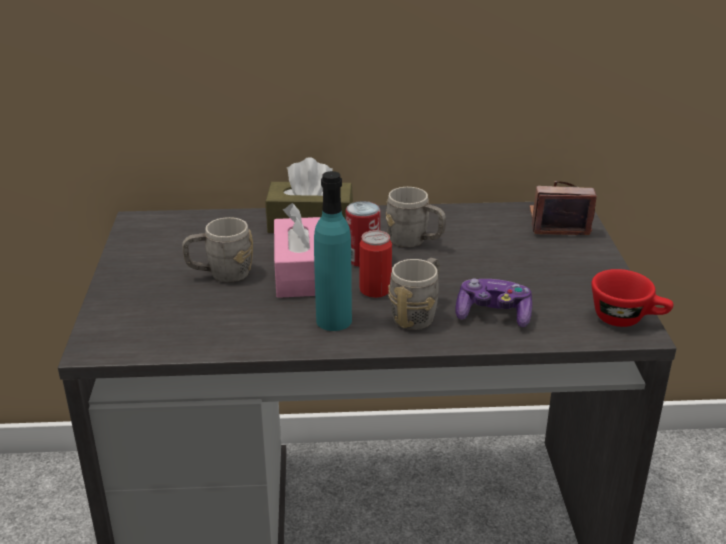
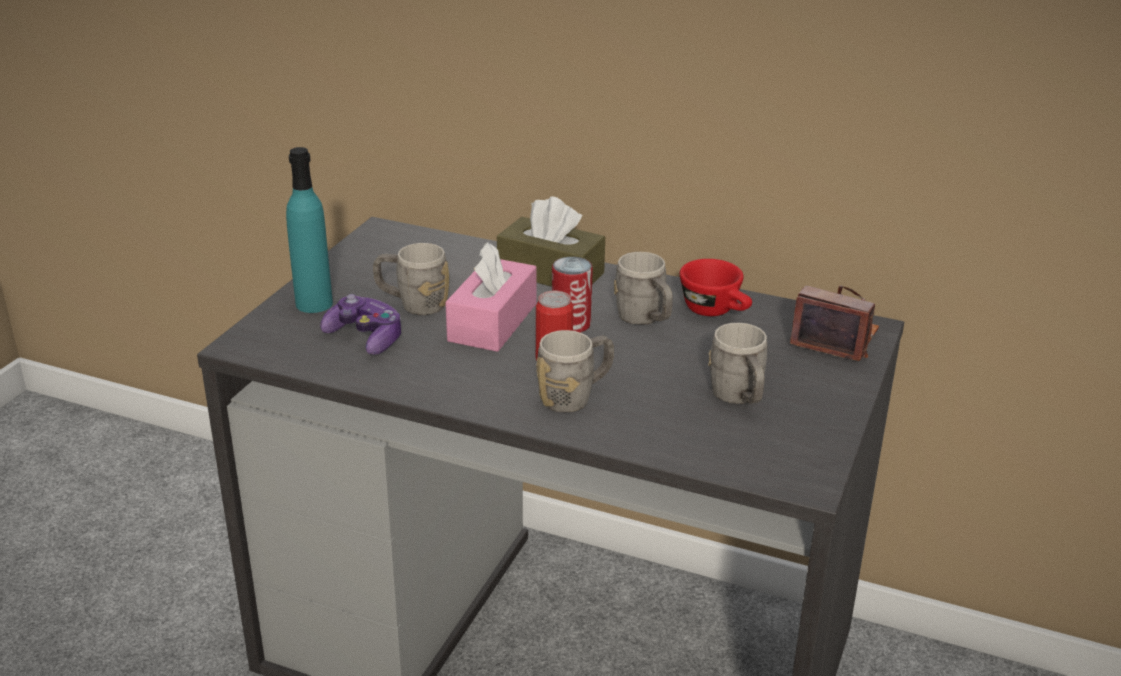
camera: 25 degrees right, 0 degrees up
turquoise bottle [314,171,352,331] -> turquoise bottle moved to [286,147,333,313]
game controller [455,278,532,327] -> game controller moved to [320,294,401,355]
red cup [591,269,674,327] -> red cup moved to [680,259,752,316]
none -> grey mug [708,323,767,404]

